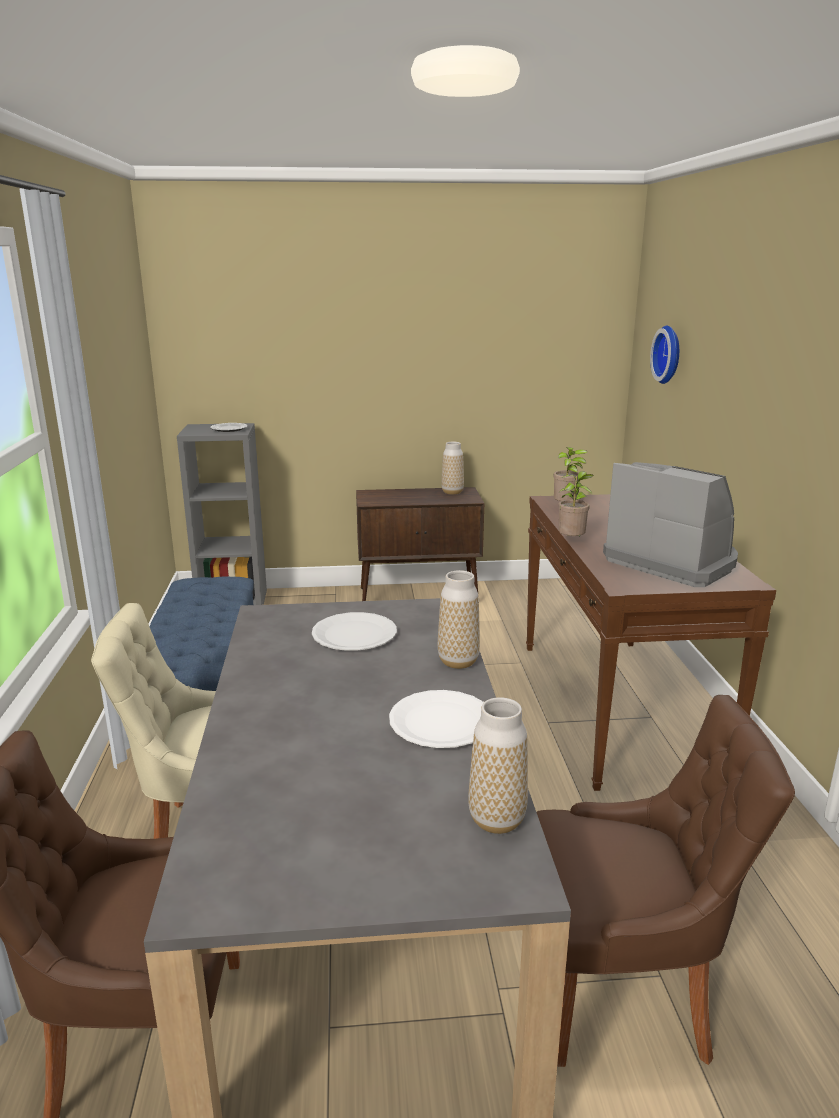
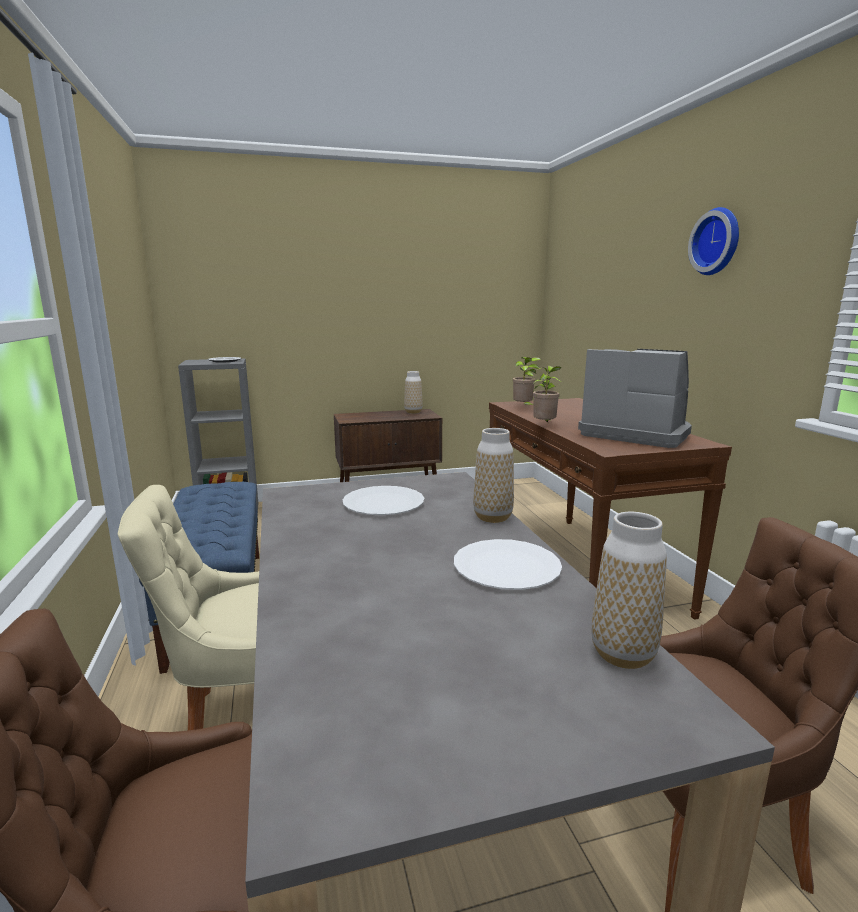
camera: 10 degrees left, 5 degrees down
wall clock [650,325,679,384] -> wall clock moved to [688,207,739,275]

